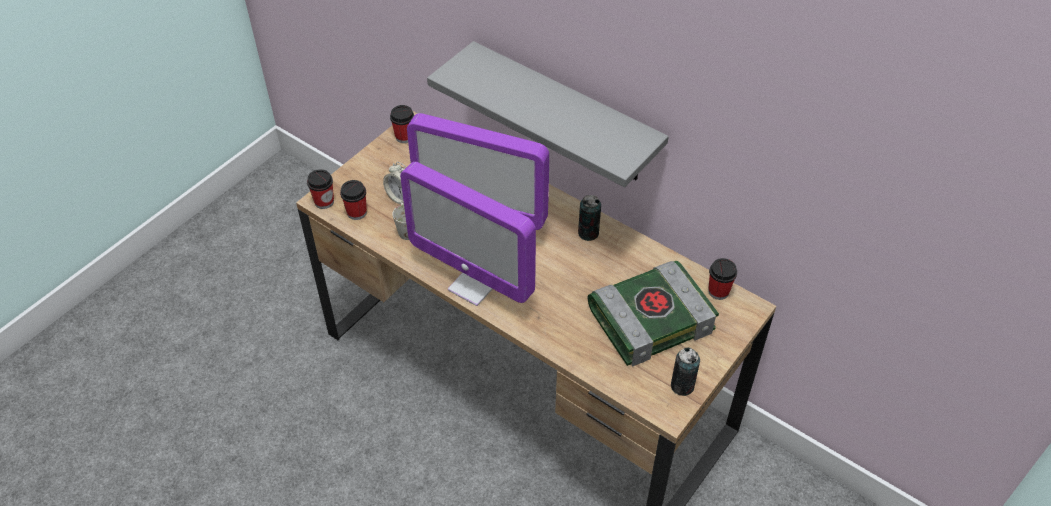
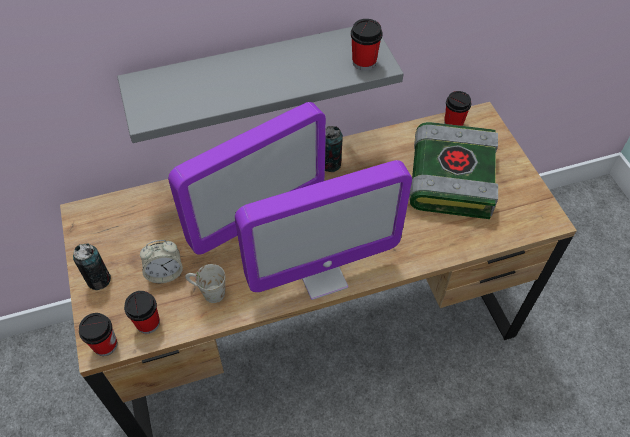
camera: 55 degrees left, 5 degrees up
cup [390,105,414,143] -> cup moved to [351,19,382,71]
can [671,347,700,396] -> can moved to [73,243,111,290]

